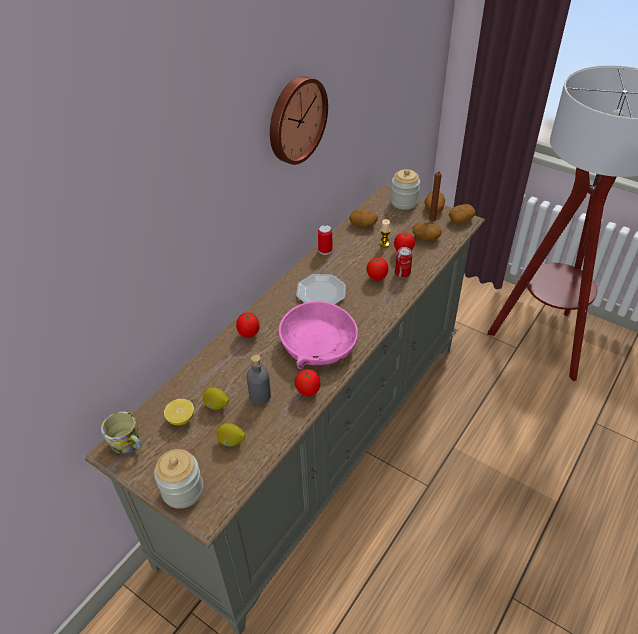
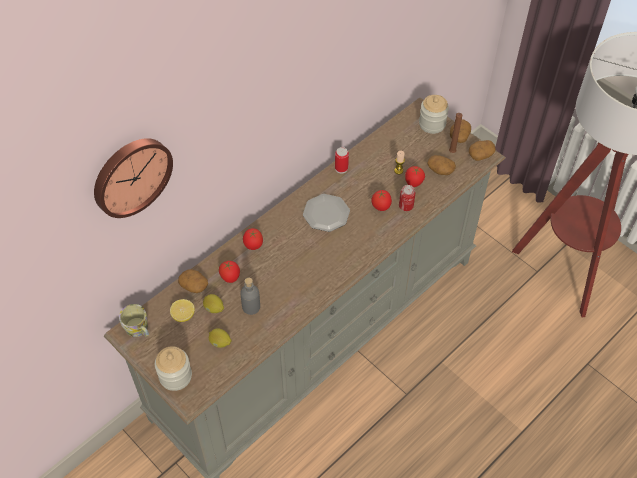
camera: 10 degrees right, 10 degrees up
wall clock [270,76,328,165] -> wall clock moved to [94,138,173,218]
pink bowl [278,301,358,369] -> none
tomato [295,369,320,396] -> tomato moved to [219,261,240,283]
potato [349,209,378,227] -> potato moved to [178,269,208,293]

